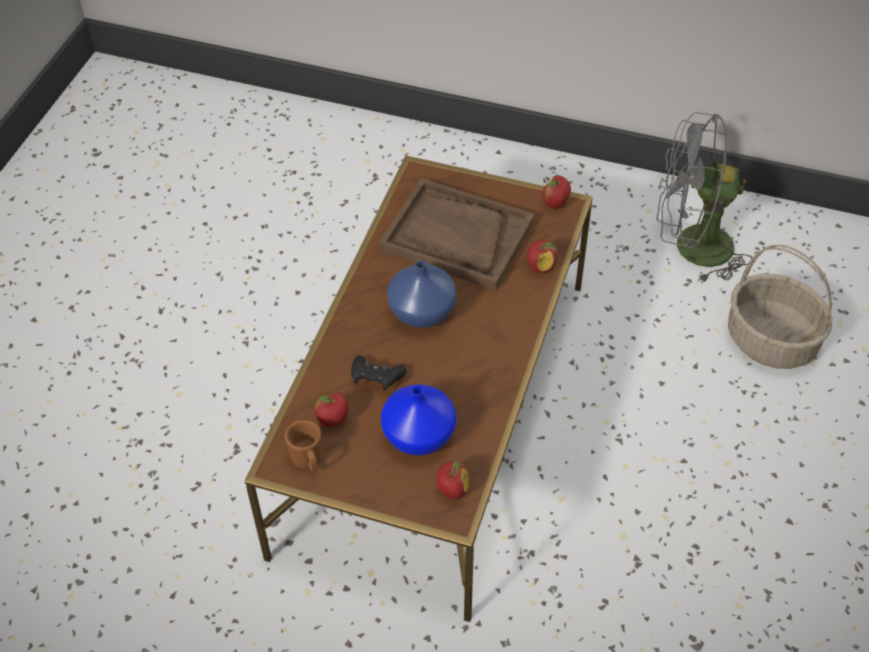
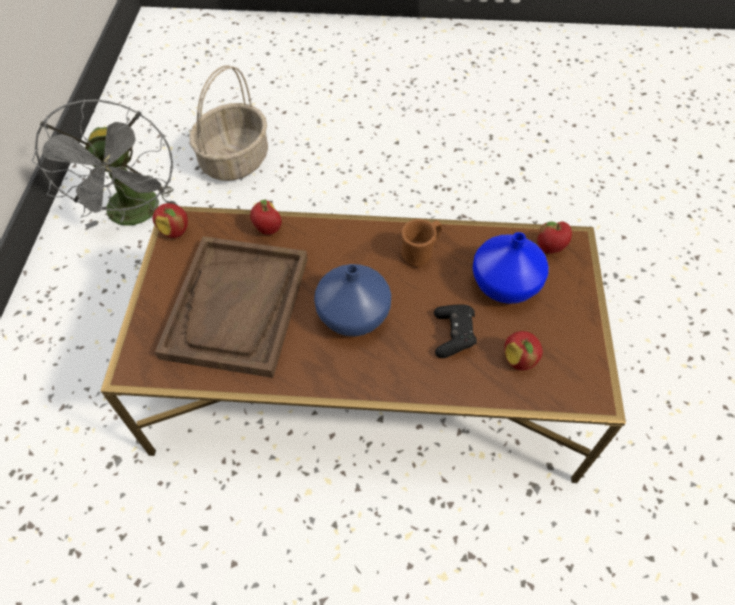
camera: 105 degrees left, 5 degrees up
brown mug [284,420,322,472] -> brown mug moved to [401,219,442,267]

